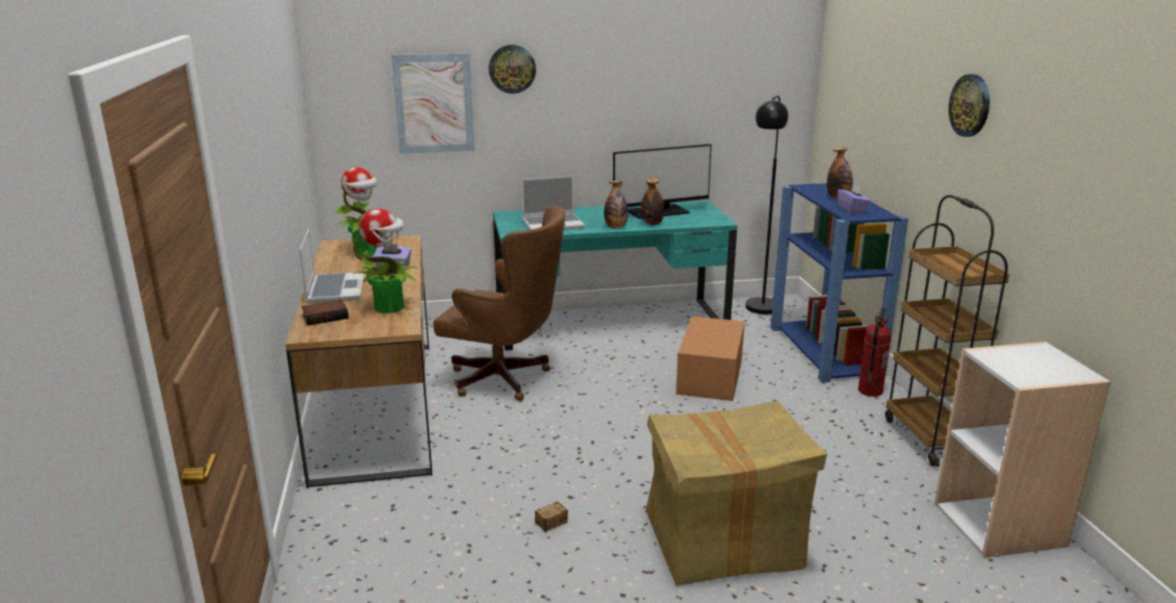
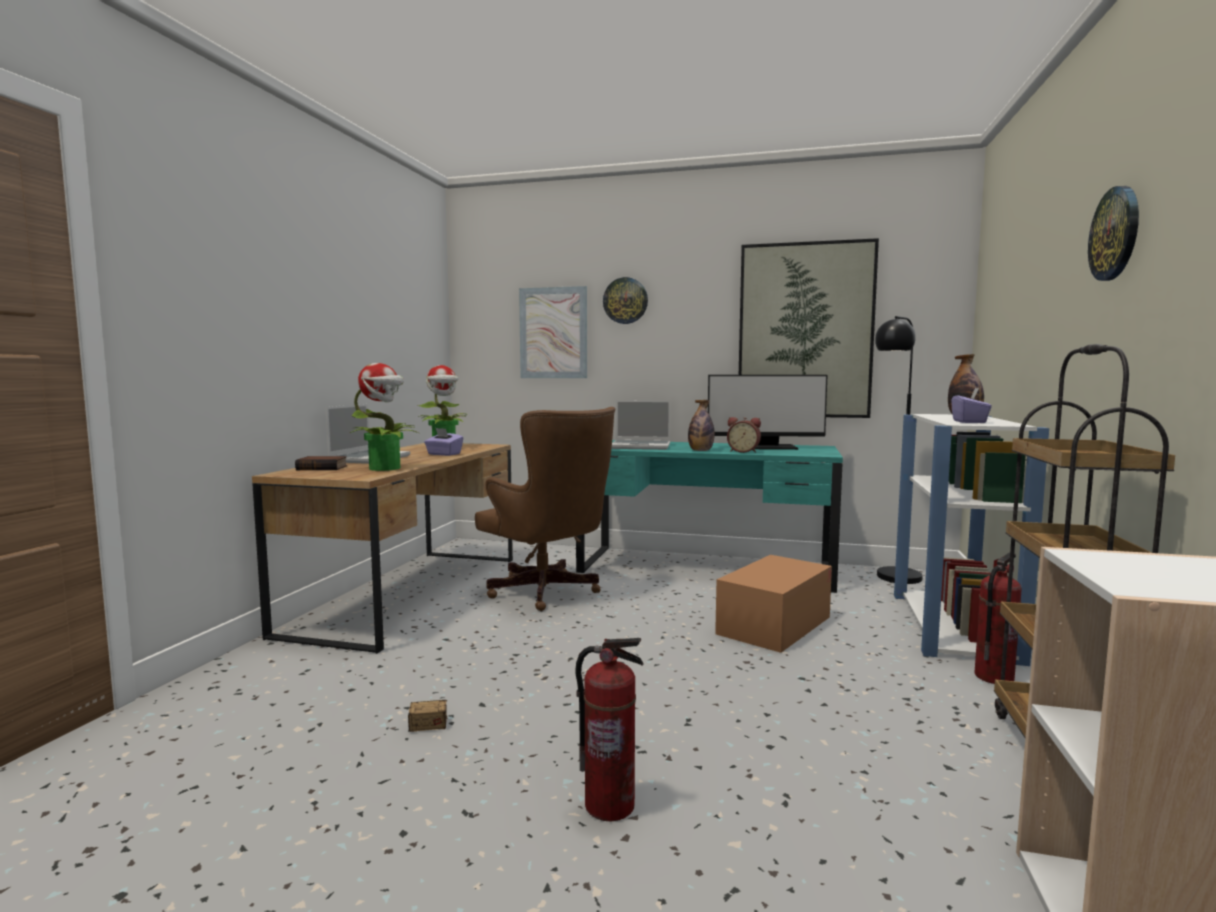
camera: 25 degrees right, 15 degrees down
bottle [640,178,664,225] -> alarm clock [727,417,761,453]
cardboard box [646,401,827,586] -> fire extinguisher [575,638,644,821]
blue bookcase [770,183,908,383] -> white bookcase [894,414,1049,666]
none -> picture [739,238,879,418]

